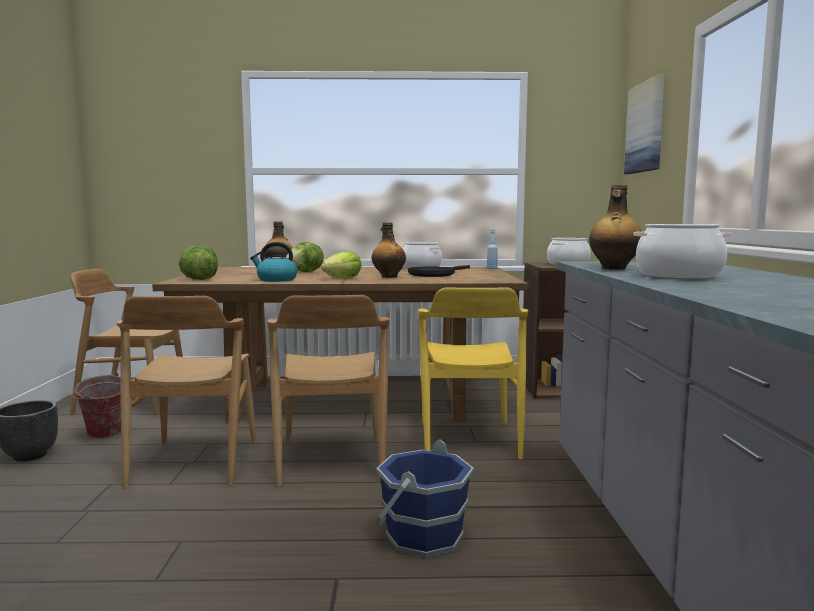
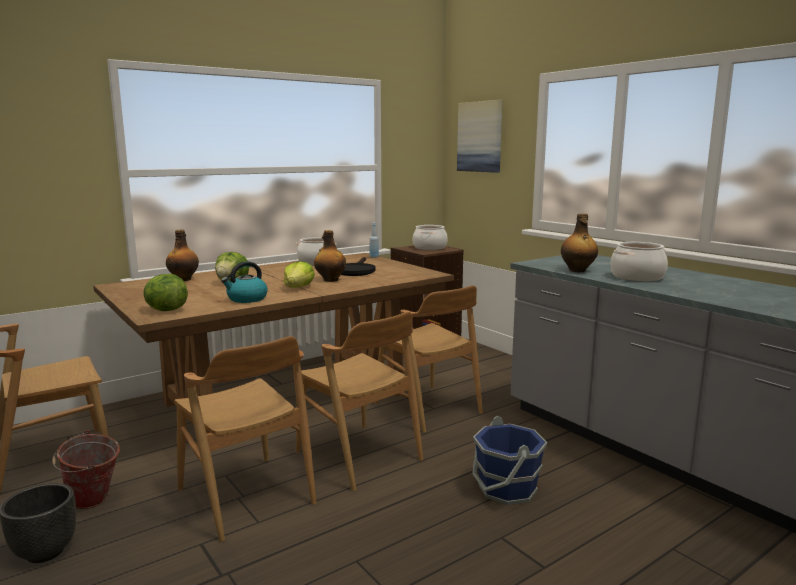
camera: 35 degrees left, 5 degrees up
yellow chair [418,287,529,459] -> brown chair [375,285,483,433]

